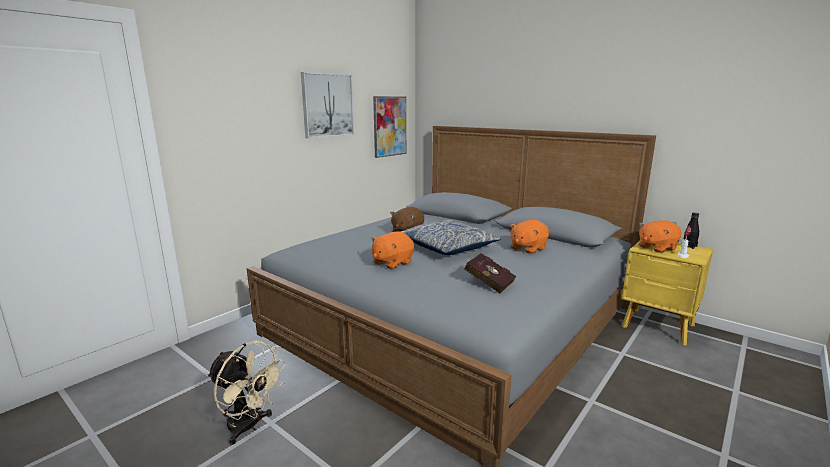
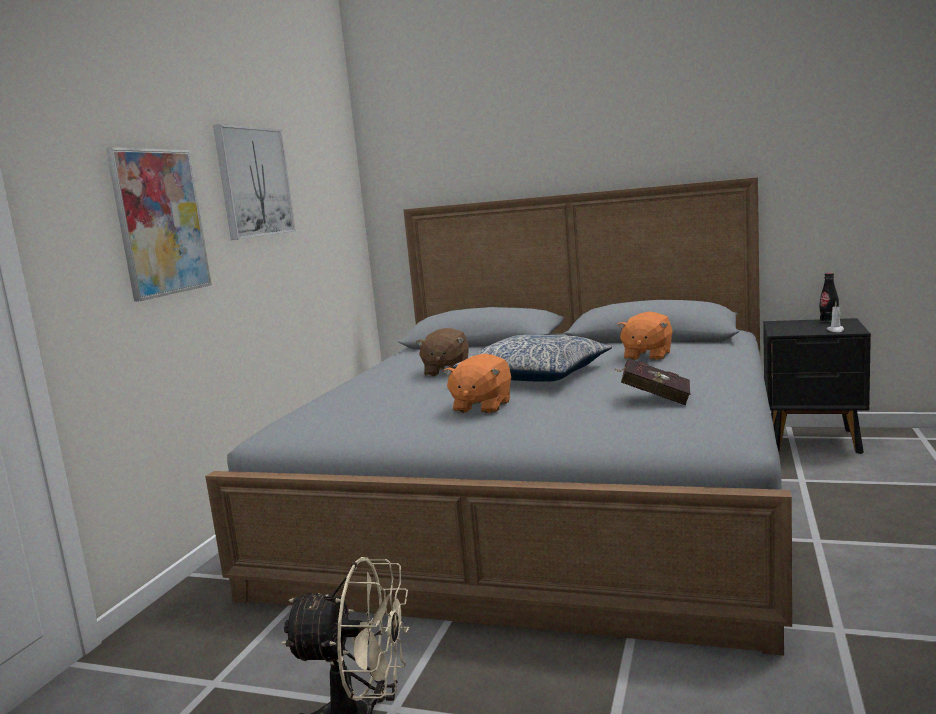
camera: 20 degrees left, 5 degrees down
picture [373,96,406,158] -> picture moved to [106,147,212,302]
yellow nightstand [622,239,713,345] -> black nightstand [763,318,871,454]
orange plush toy [639,220,681,253] -> none

